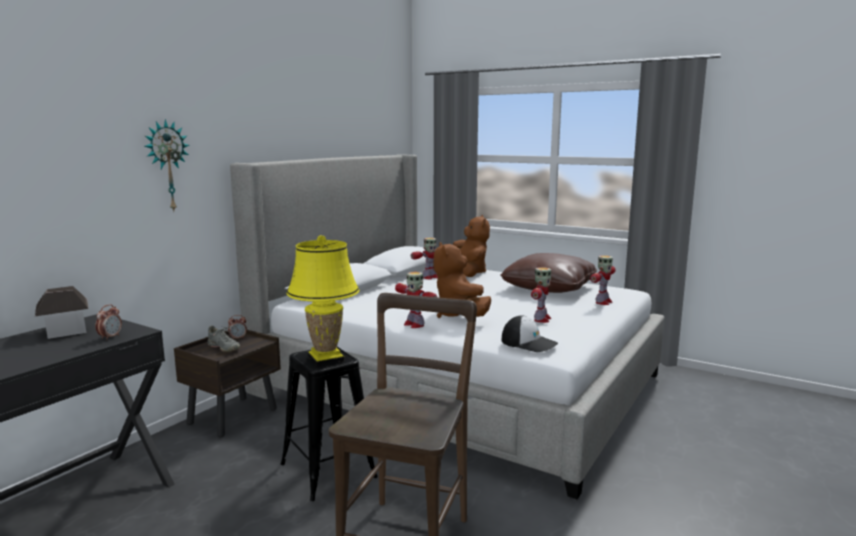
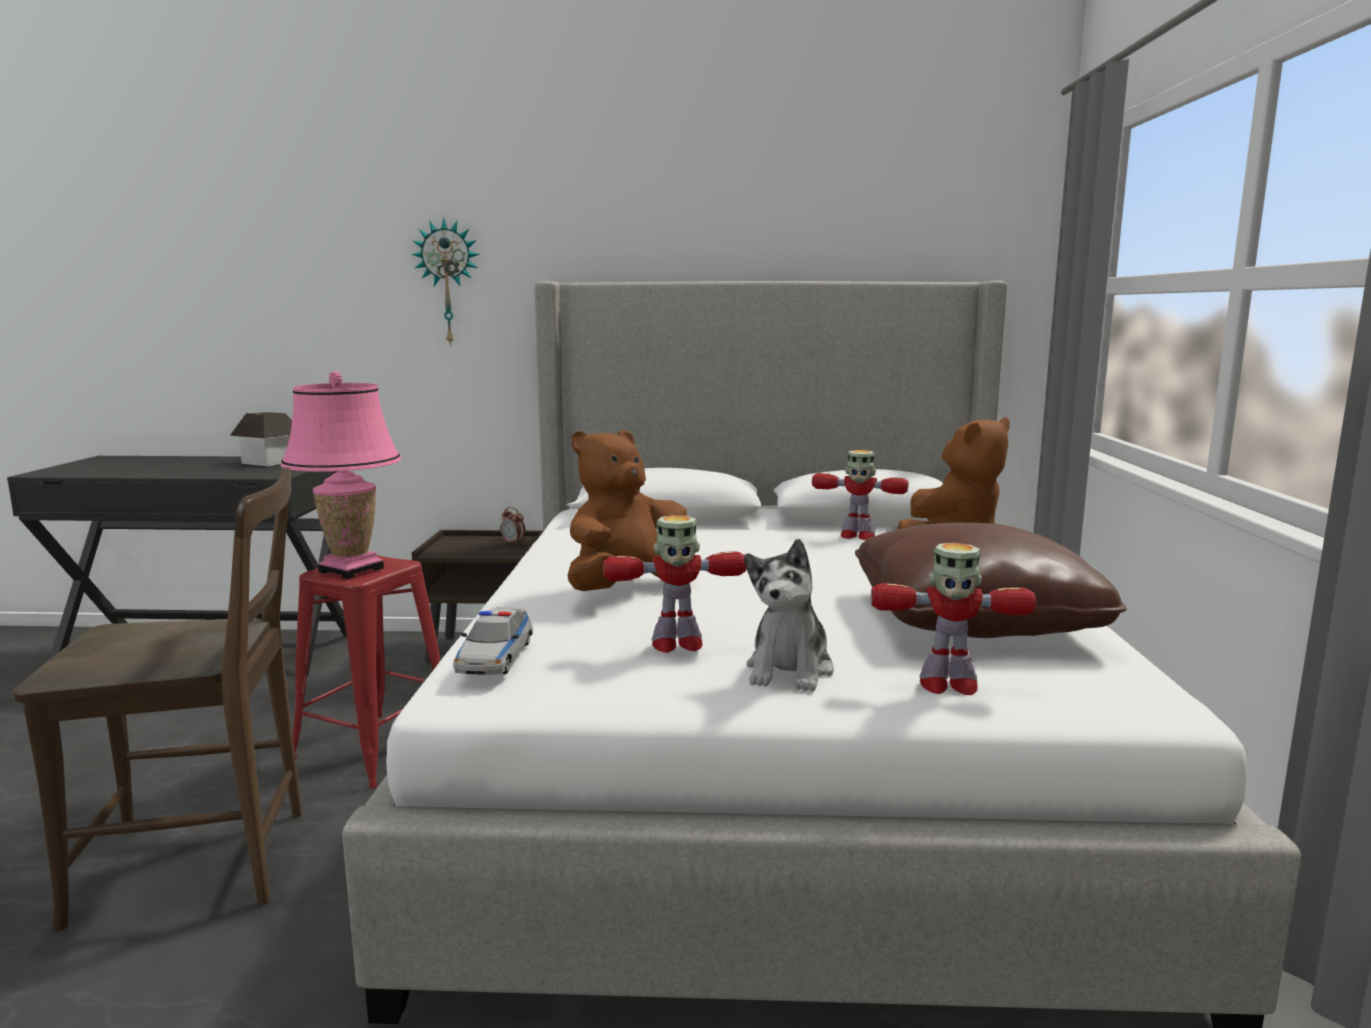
camera: 60 degrees right, 0 degrees up
alarm clock [95,304,122,340] -> none
grey shoe [203,326,240,352] -> none
black stool [281,346,378,501] -> red stool [292,555,441,789]
yellow table lamp [287,235,359,367] -> pink table lamp [281,371,401,579]
toy robot [395,272,437,328] -> none
cap [501,315,558,352] -> toy car [453,607,533,675]
none -> plush toy [744,539,834,692]

